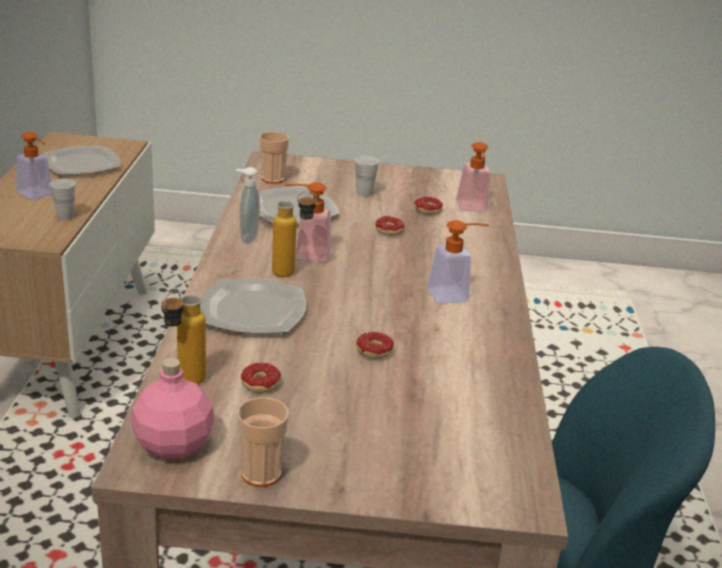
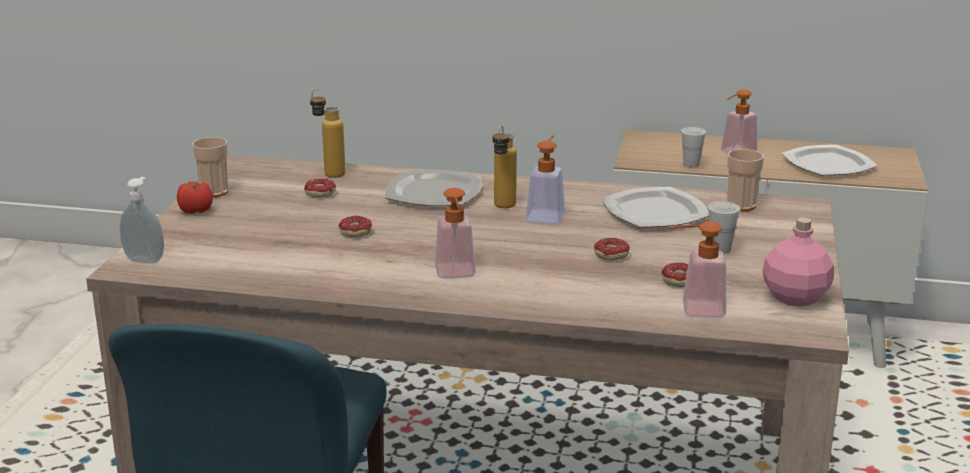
camera: 100 degrees right, 5 degrees down
pink bottle [131,358,214,459] -> pink bottle moved to [762,217,834,307]
soap dispenser [237,167,260,243] -> soap dispenser moved to [120,177,164,263]
none -> tomato [177,181,213,214]

